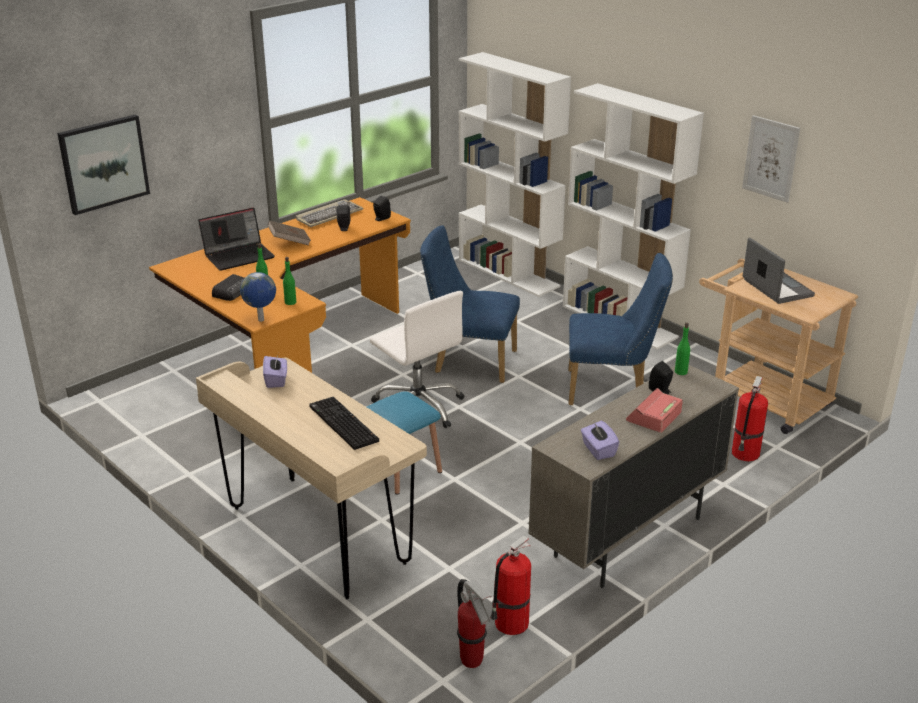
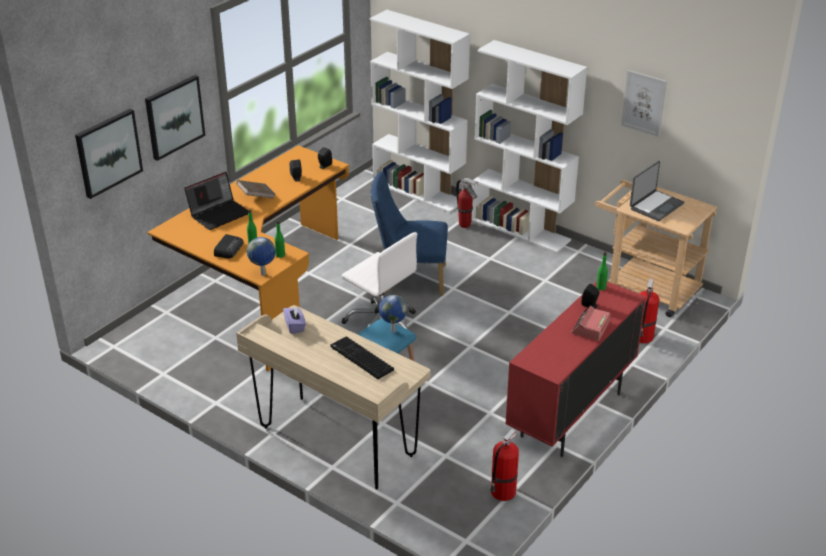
camera: 10 degrees left, 5 degrees up
keyboard [296,199,363,227] -> none
fire extinguisher [457,579,492,668] -> fire extinguisher moved to [456,178,478,228]
beige cabinet [528,365,739,588] -> red cabinet [505,281,646,457]
blue chair [568,253,673,406] -> none
purple tissue box [581,421,619,460] -> none
laptop [743,238,815,304] -> laptop turned 75 degrees clockwise [630,161,684,221]
none -> picture [145,75,205,161]
none -> globe [379,295,407,333]

